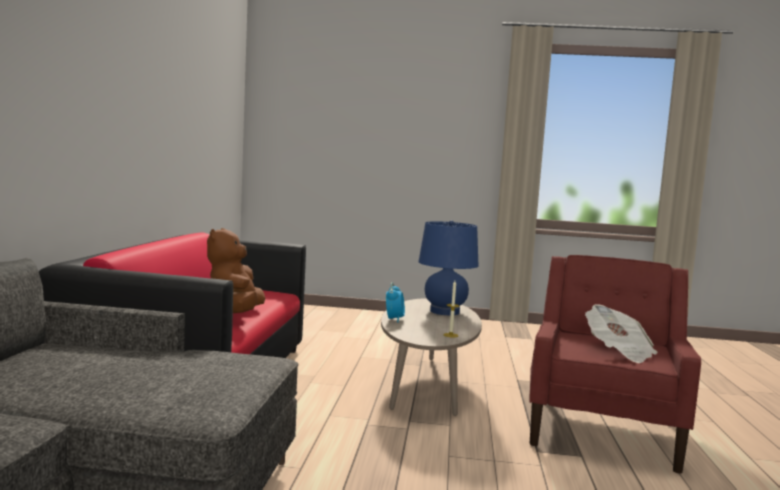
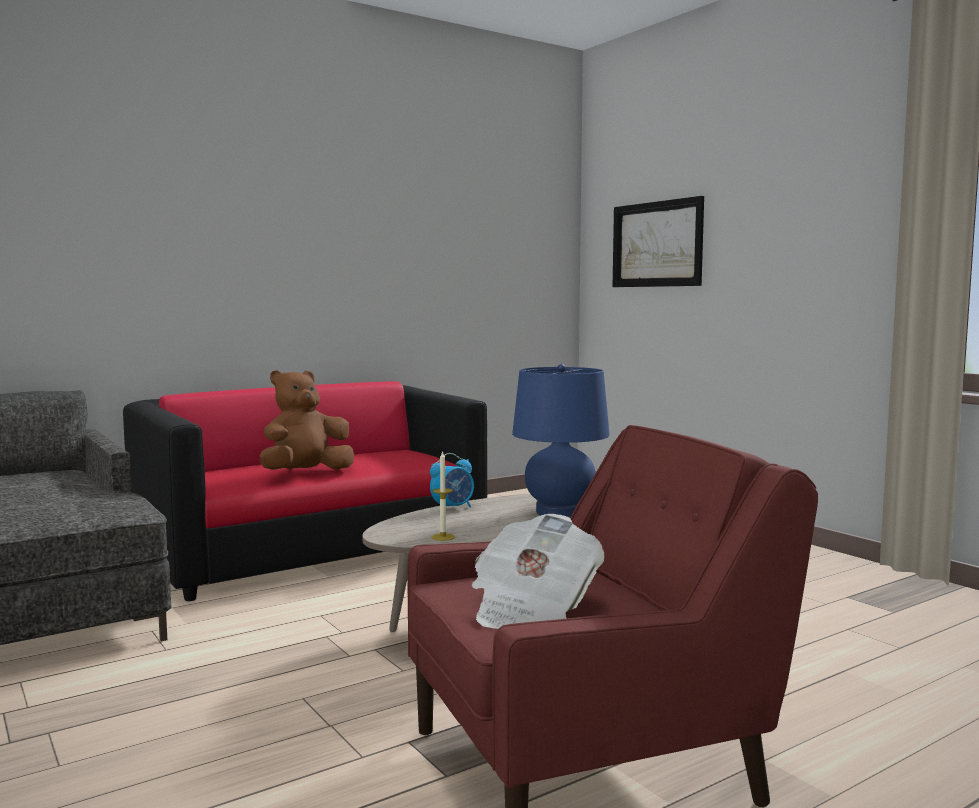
camera: 50 degrees right, 0 degrees up
none -> picture [613,196,704,287]

